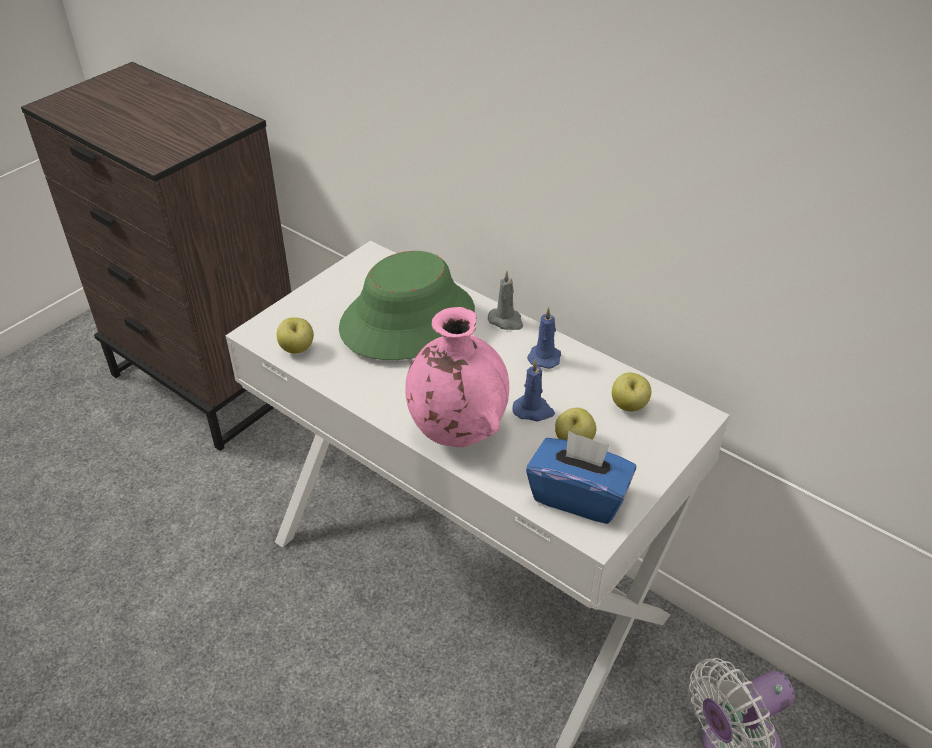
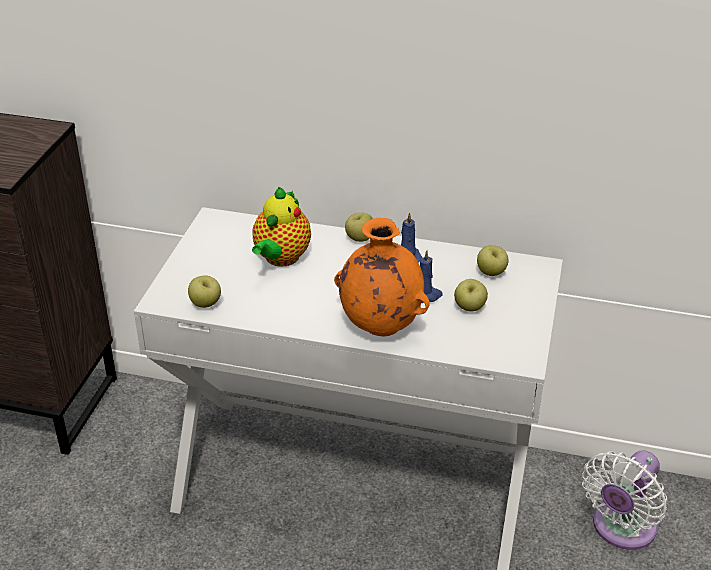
camera: 25 degrees left, 5 degrees down
green hat [339,251,475,360] -> teapot [252,187,311,267]
pink vase [406,307,509,447] -> orange vase [334,218,430,337]
grey candle [488,271,523,330] -> apple [345,213,373,242]
blue tissue box [526,431,636,524] -> none

